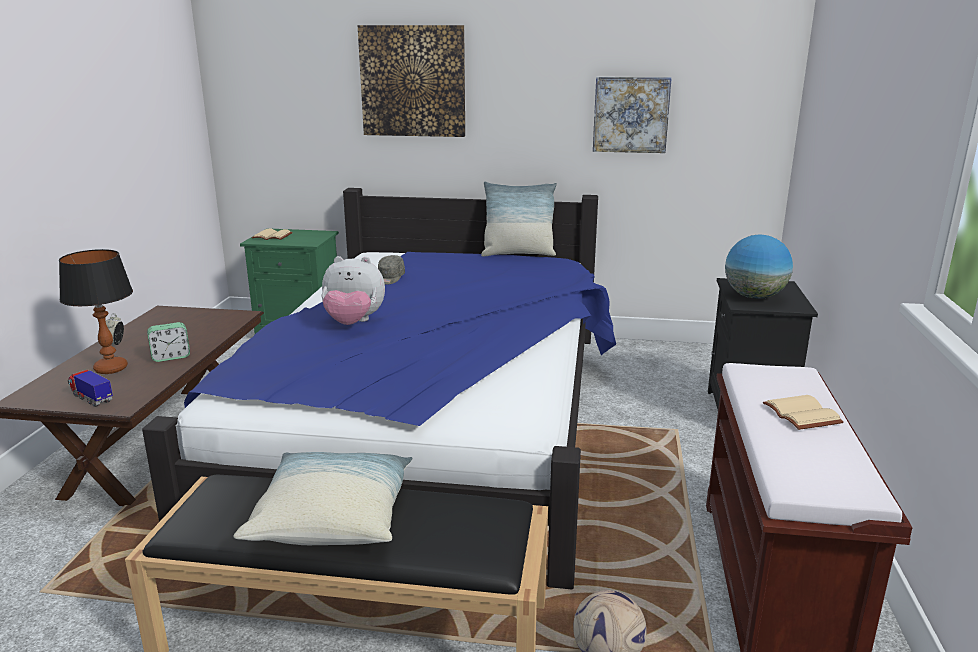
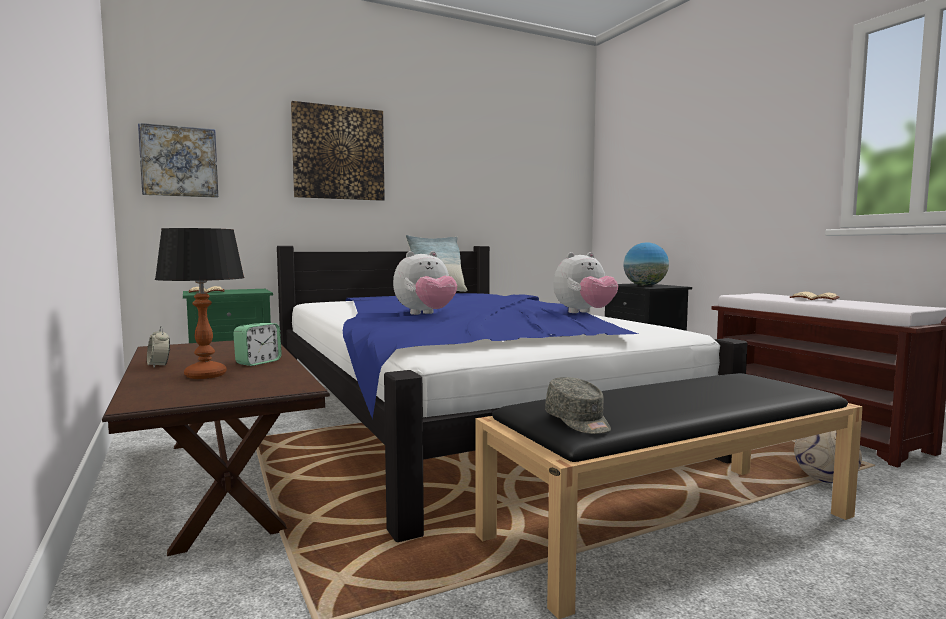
camera: 35 degrees left, 15 degrees down
toy truck [68,370,113,407] -> none
pillow [233,452,412,545] -> none
grey cap [378,255,405,285] -> grey cap moved to [545,377,611,434]
picture [593,77,672,153] -> picture moved to [138,123,218,198]
none -> plush toy [553,252,618,313]

